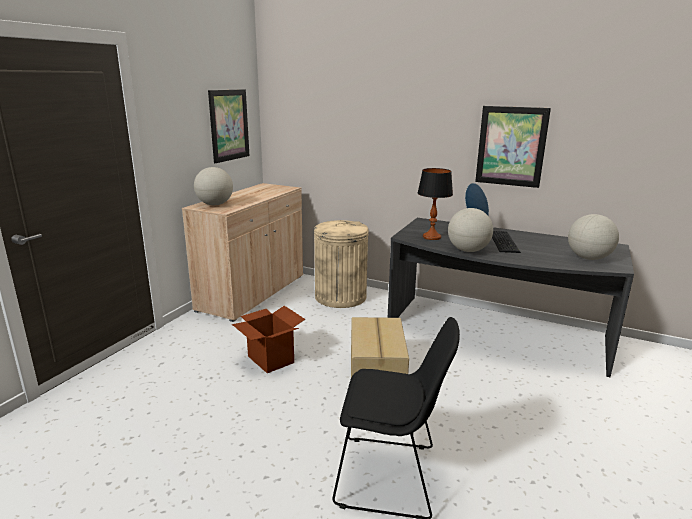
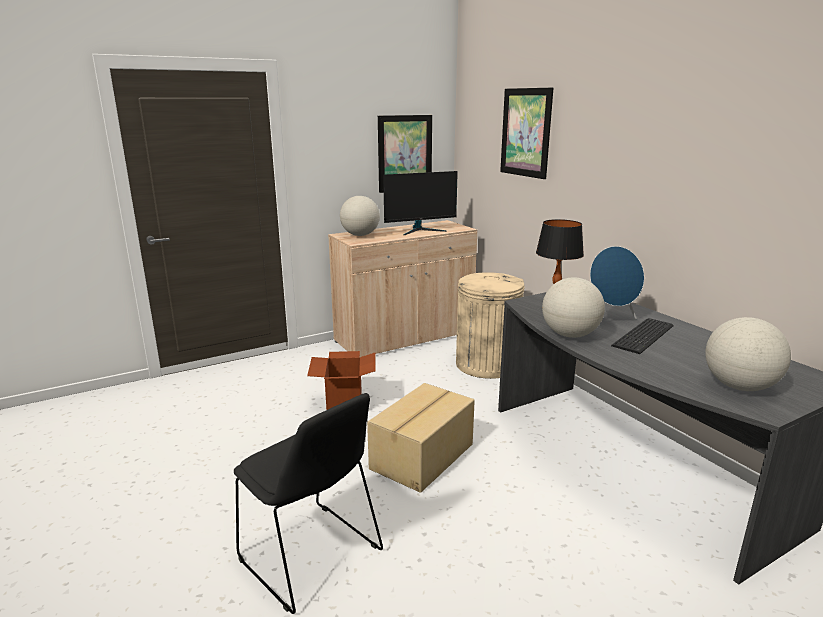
camera: 35 degrees right, 0 degrees up
picture [475,106,551,188] -> picture moved to [500,88,553,179]
none -> monitor [383,171,458,235]

